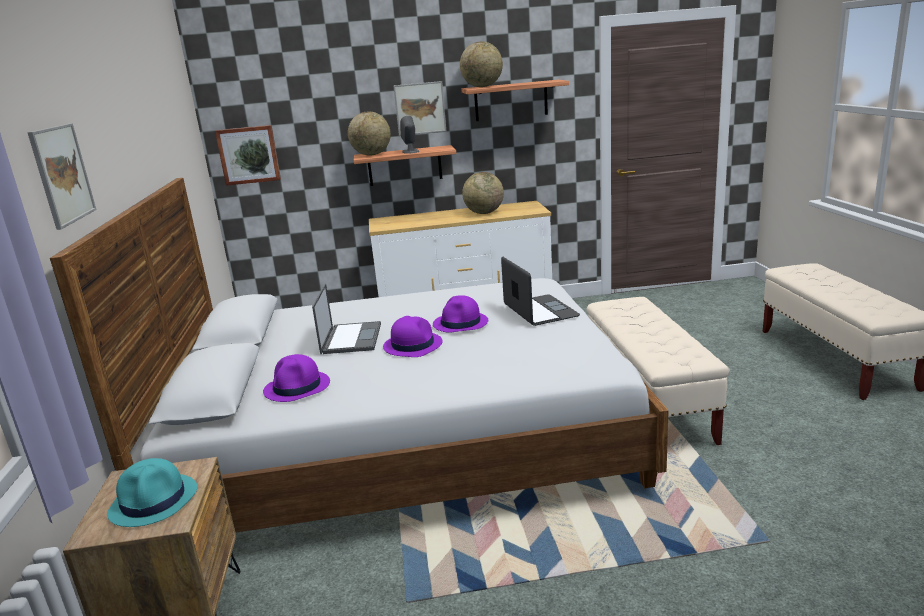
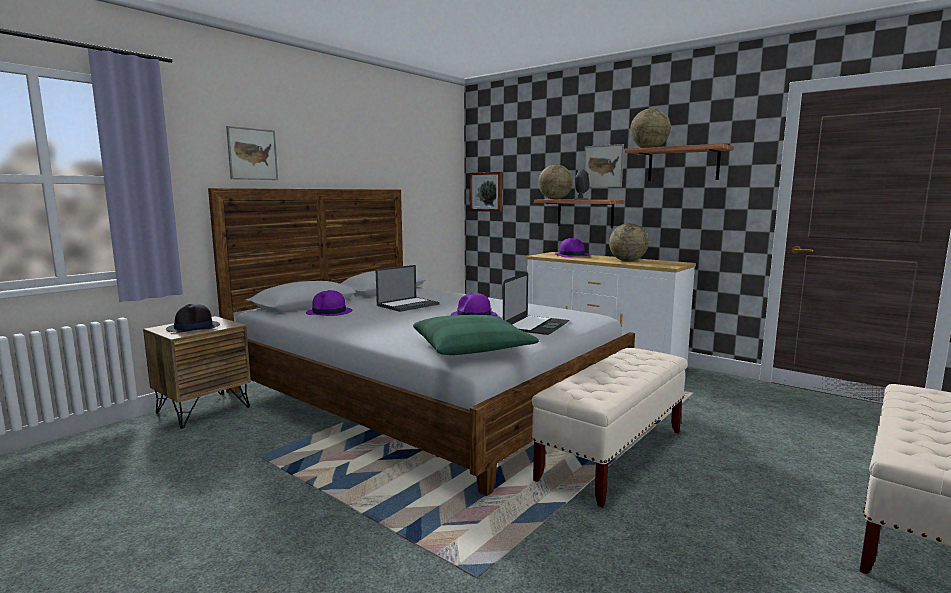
camera: 45 degrees right, 10 degrees down
turquoise hat [107,458,197,527] -> black hat [166,304,220,332]
purple hat [383,316,443,357] -> purple hat moved to [555,238,590,257]
none -> green pillow [413,315,539,355]

